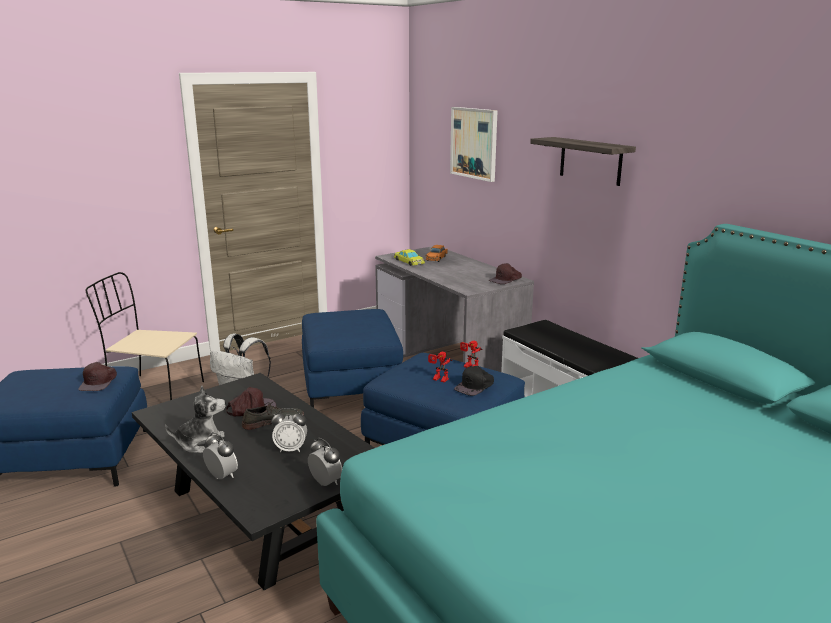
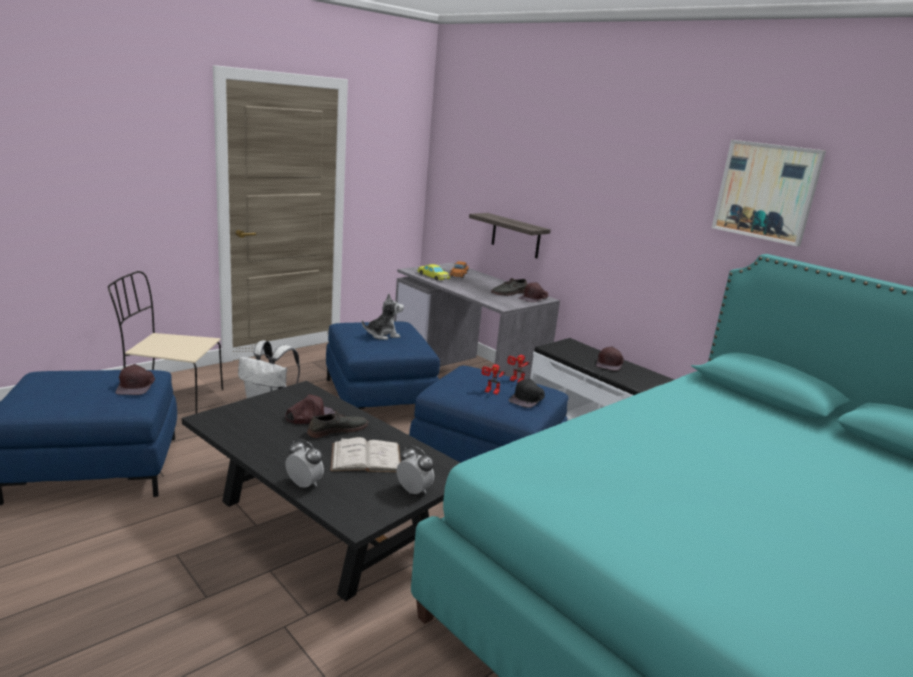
camera: 10 degrees left, 0 degrees up
plush toy [165,386,226,453] -> plush toy moved to [362,294,404,340]
alarm clock [271,408,307,452] -> white book [330,437,401,472]
picture [450,107,498,182] -> picture moved to [712,140,826,247]
shelf [530,137,636,186] -> shelf moved to [469,213,551,258]
none -> grey shoe [491,278,527,296]
none -> brown cap [596,346,624,371]

